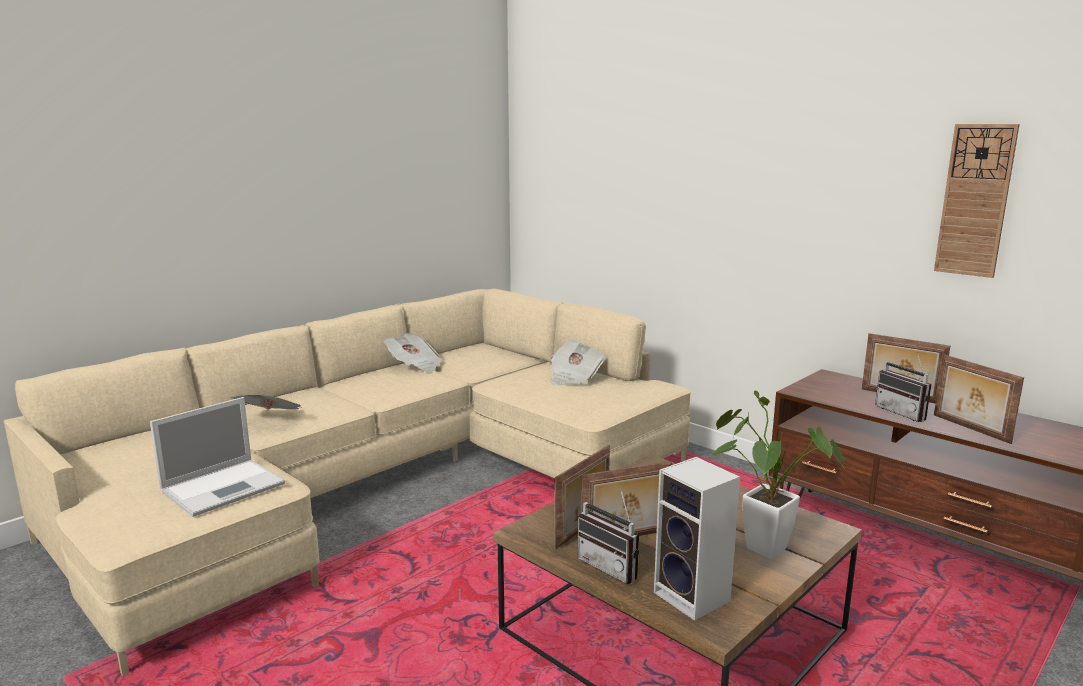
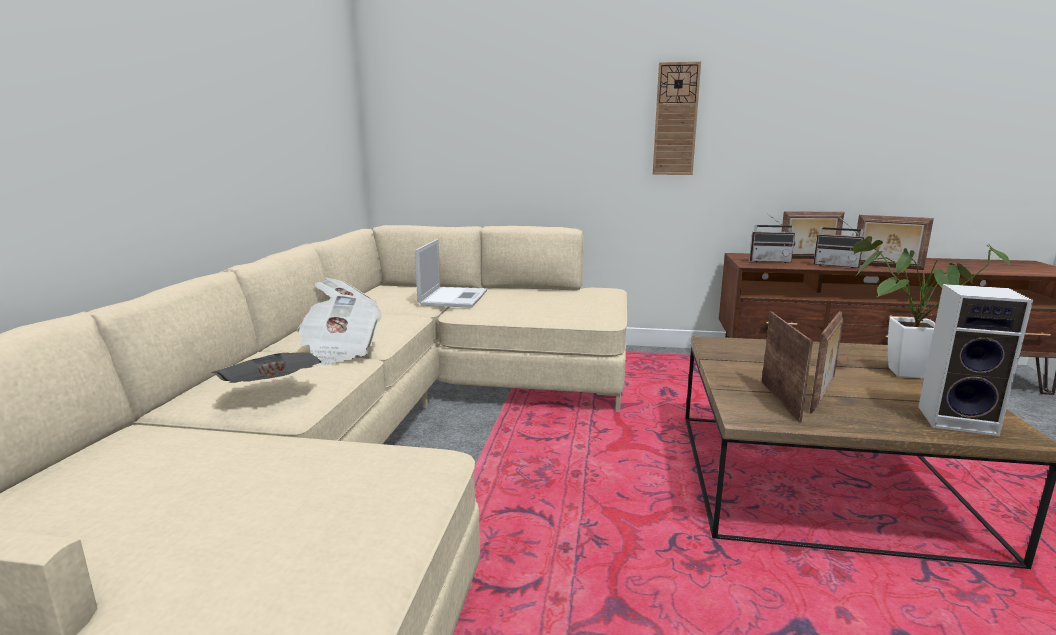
camera: 35 degrees left, 0 degrees up
laptop [150,397,285,517] -> laptop moved to [415,239,487,308]
newspaper [549,340,607,385] -> newspaper moved to [297,295,382,366]
radio [578,487,639,584] -> radio moved to [749,214,796,263]
wall clock [934,124,1020,278] -> wall clock moved to [653,61,701,175]

